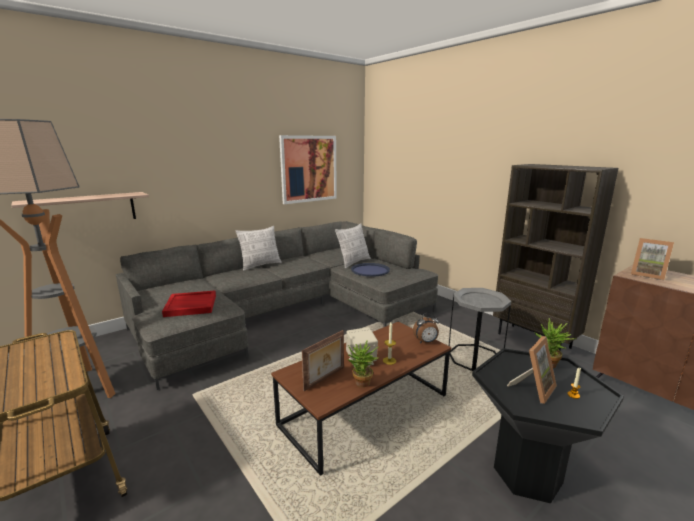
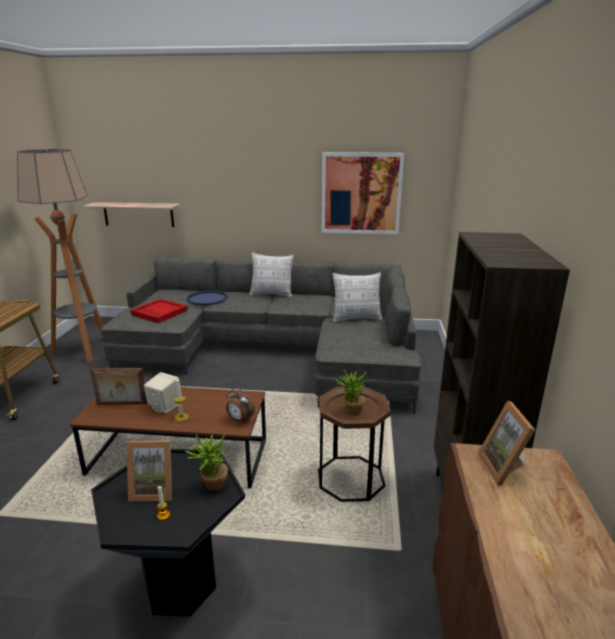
camera: 45 degrees right, 5 degrees up
potted plant [347,341,378,387] -> potted plant moved to [335,368,368,414]
blue tray [351,263,390,277] -> blue tray moved to [187,290,228,305]
grey side table [449,288,511,371] -> brown side table [318,386,391,502]

